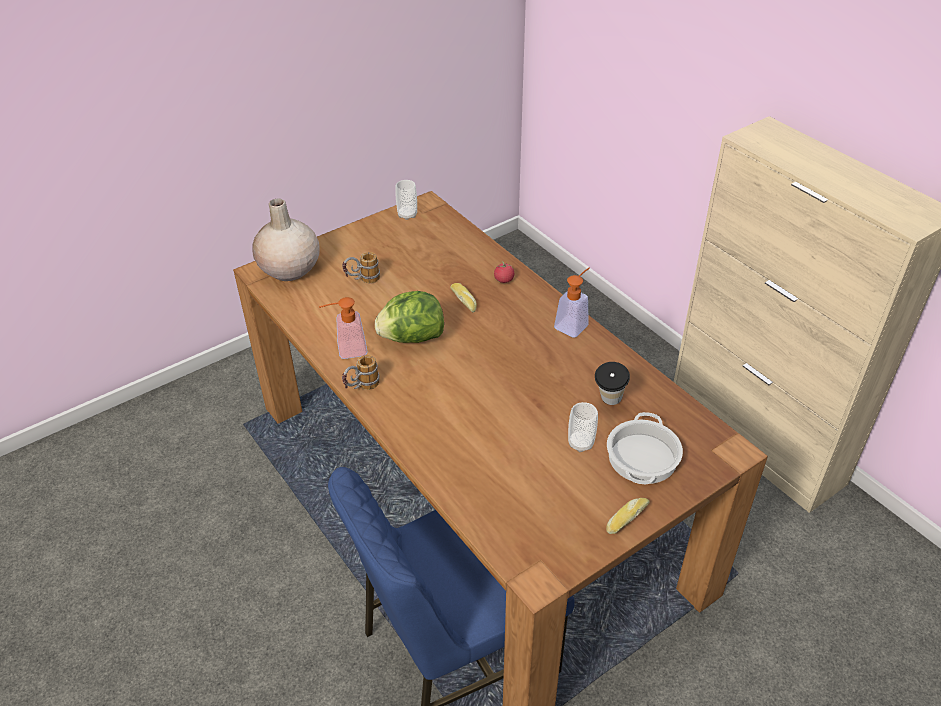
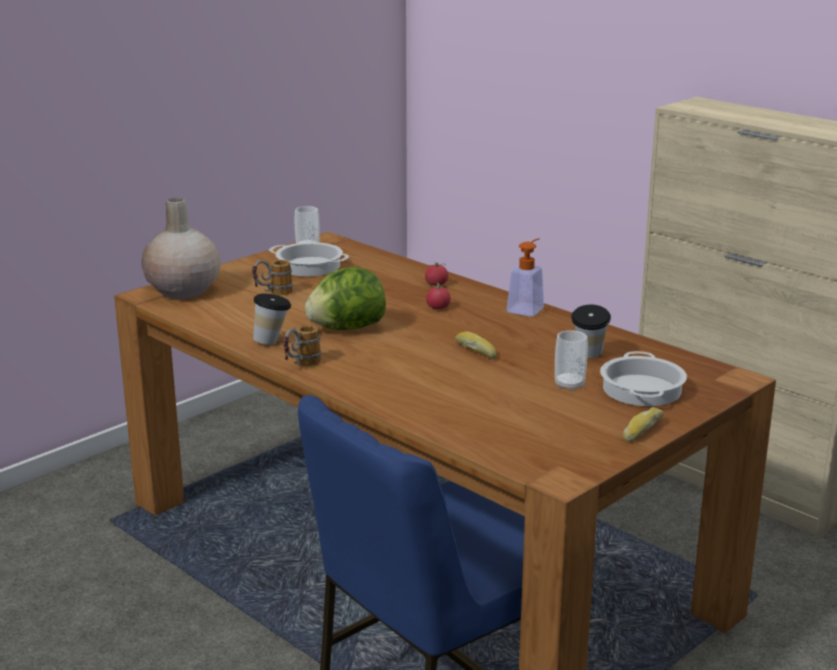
camera: 10 degrees left, 20 degrees down
soap dispenser [319,297,368,359] -> cup [253,294,291,345]
bread [450,283,477,313] -> bread moved to [455,331,496,359]
none -> cooking pot [269,242,349,277]
none -> tomato [426,282,451,309]

